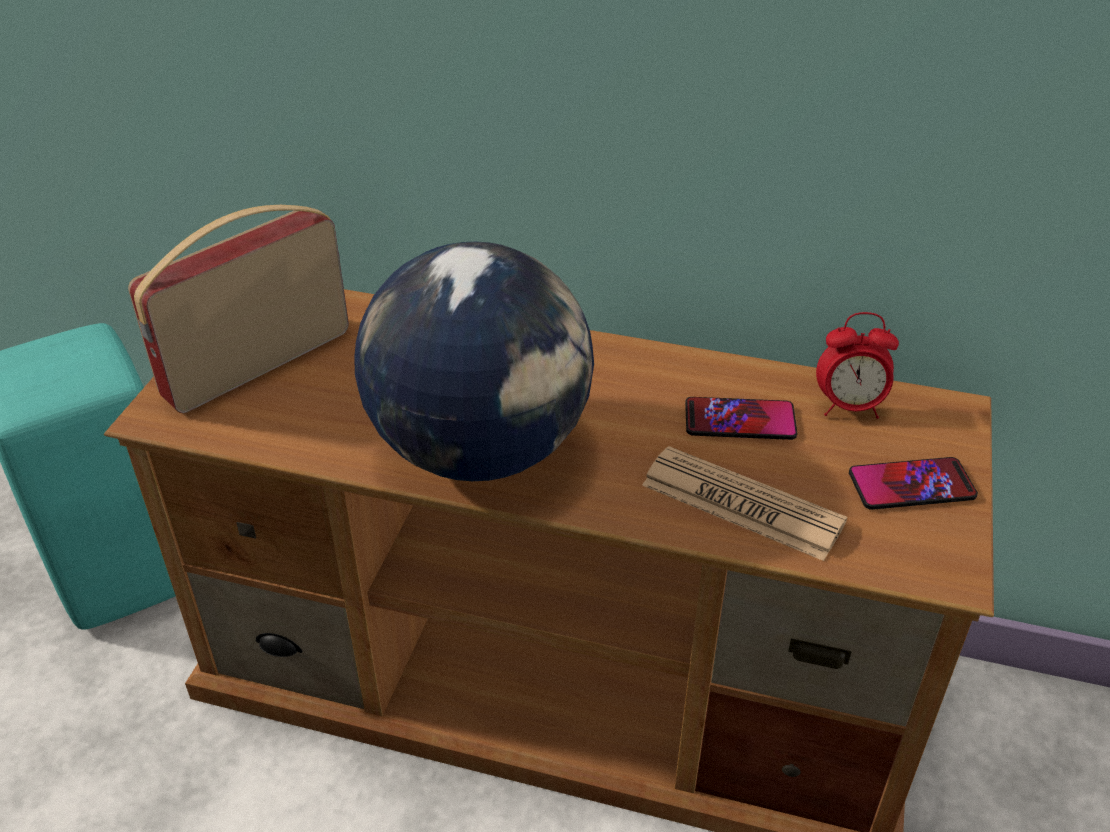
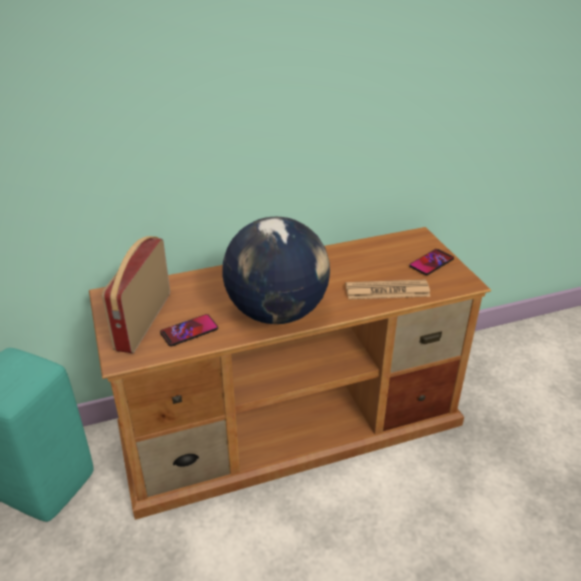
camera: 35 degrees left, 5 degrees down
phone [685,397,797,440] -> phone moved to [160,314,218,346]
alarm clock [816,312,899,419] -> none

